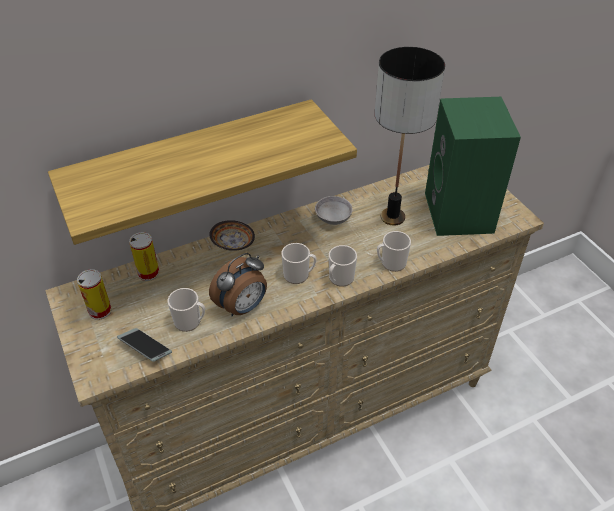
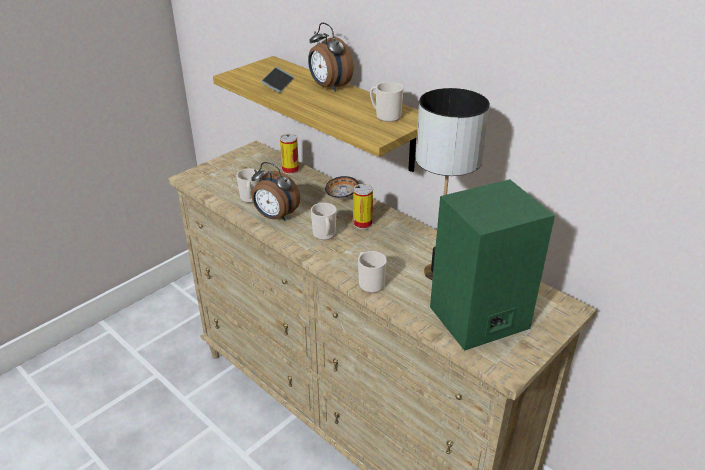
camera: 70 degrees right, 10 degrees down
can [77,269,112,320] -> can moved to [353,184,373,230]
phone [117,328,172,362] -> phone moved to [261,67,294,93]
grey bowl [315,196,353,225] -> none
mug [329,245,357,287] -> mug moved to [370,82,404,122]
none -> alarm clock [308,23,353,92]

